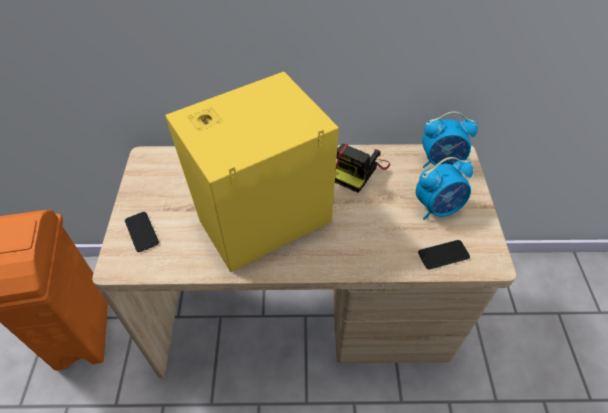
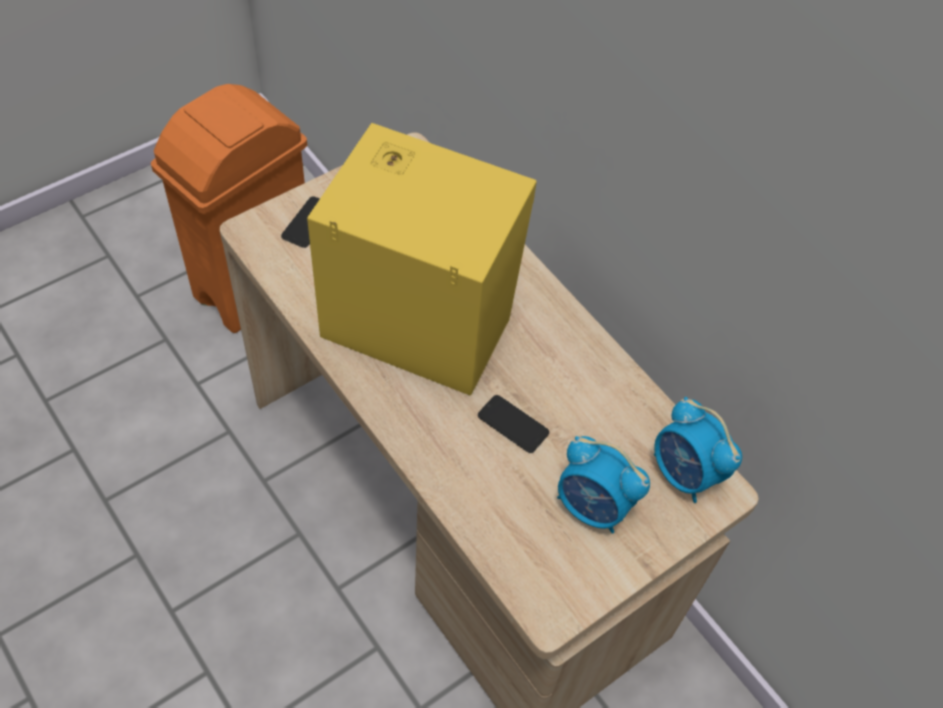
camera: 50 degrees right, 5 degrees up
camera [335,144,390,193] -> none
phone [418,240,470,269] -> phone moved to [478,395,549,453]

